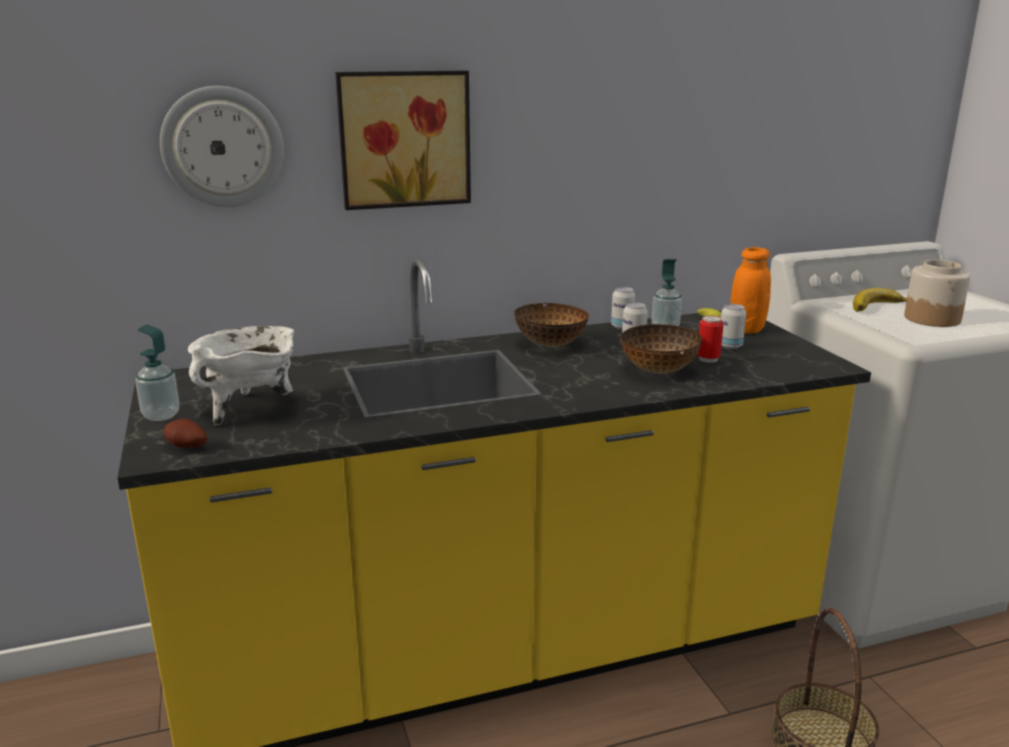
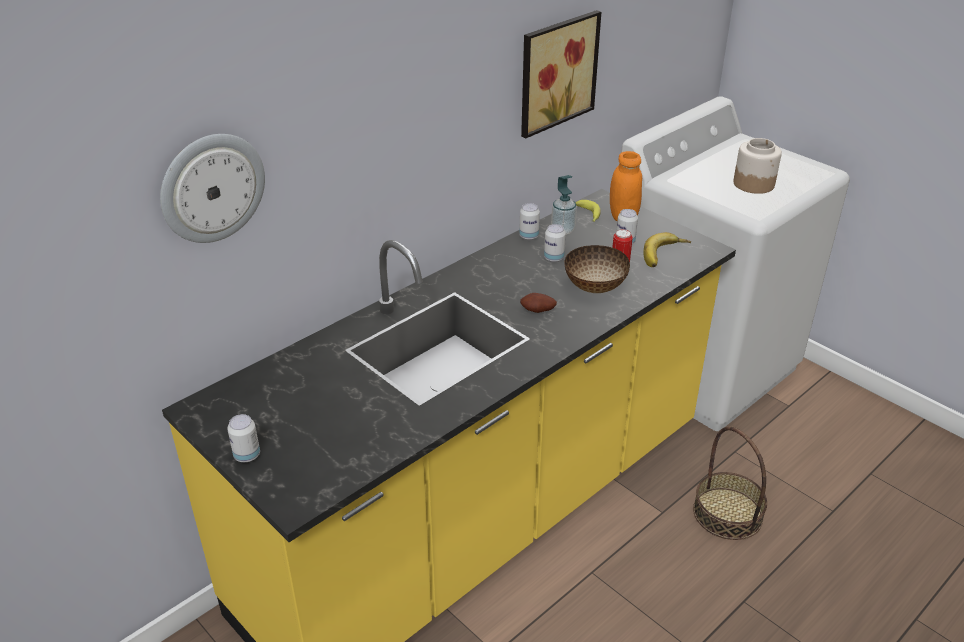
camera: 25 degrees left, 15 degrees up
soap dispenser [135,325,179,421] -> can [227,414,260,462]
potato [164,419,207,448] -> potato moved to [520,293,557,313]
white cooking pot [188,326,294,426] -> none
picture [335,71,471,210] -> picture moved to [521,10,601,138]
bowl [515,303,589,347] -> none
banana [853,288,907,312] -> banana moved to [643,232,691,267]

